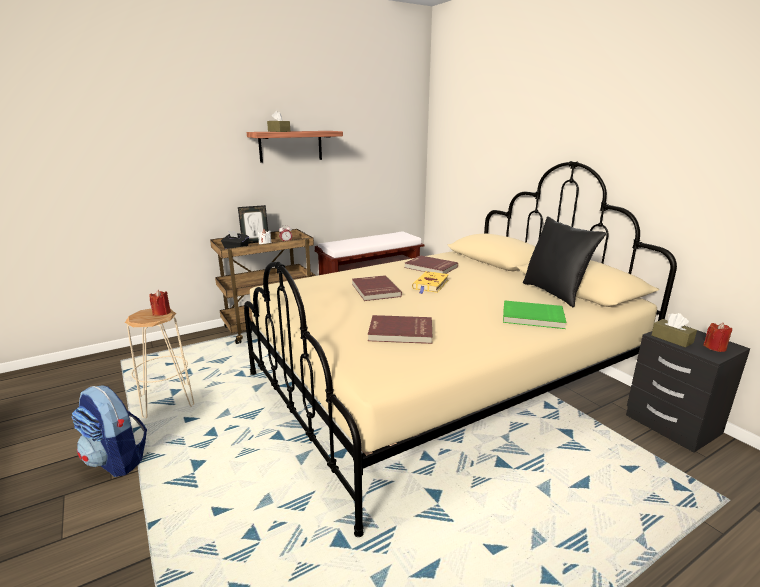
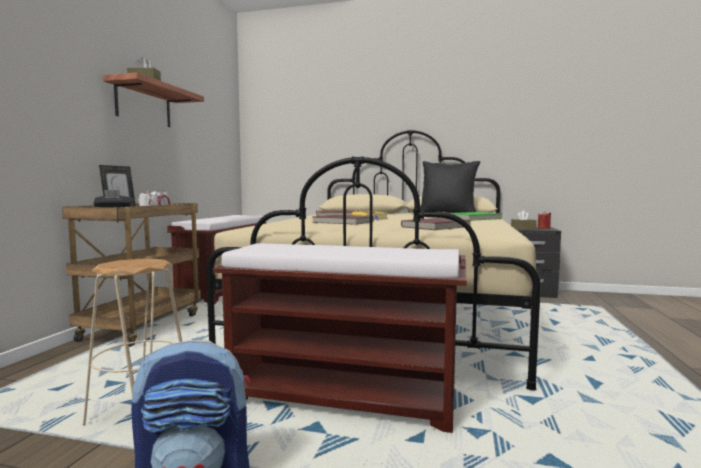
camera: 45 degrees left, 15 degrees down
red candle [149,290,171,316] -> none
none -> brown bench [213,243,467,433]

